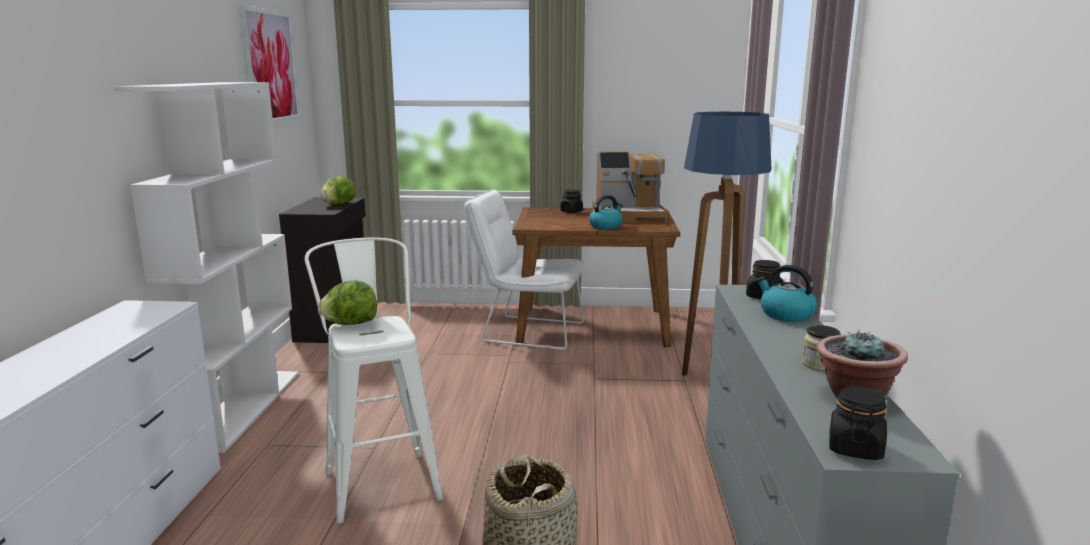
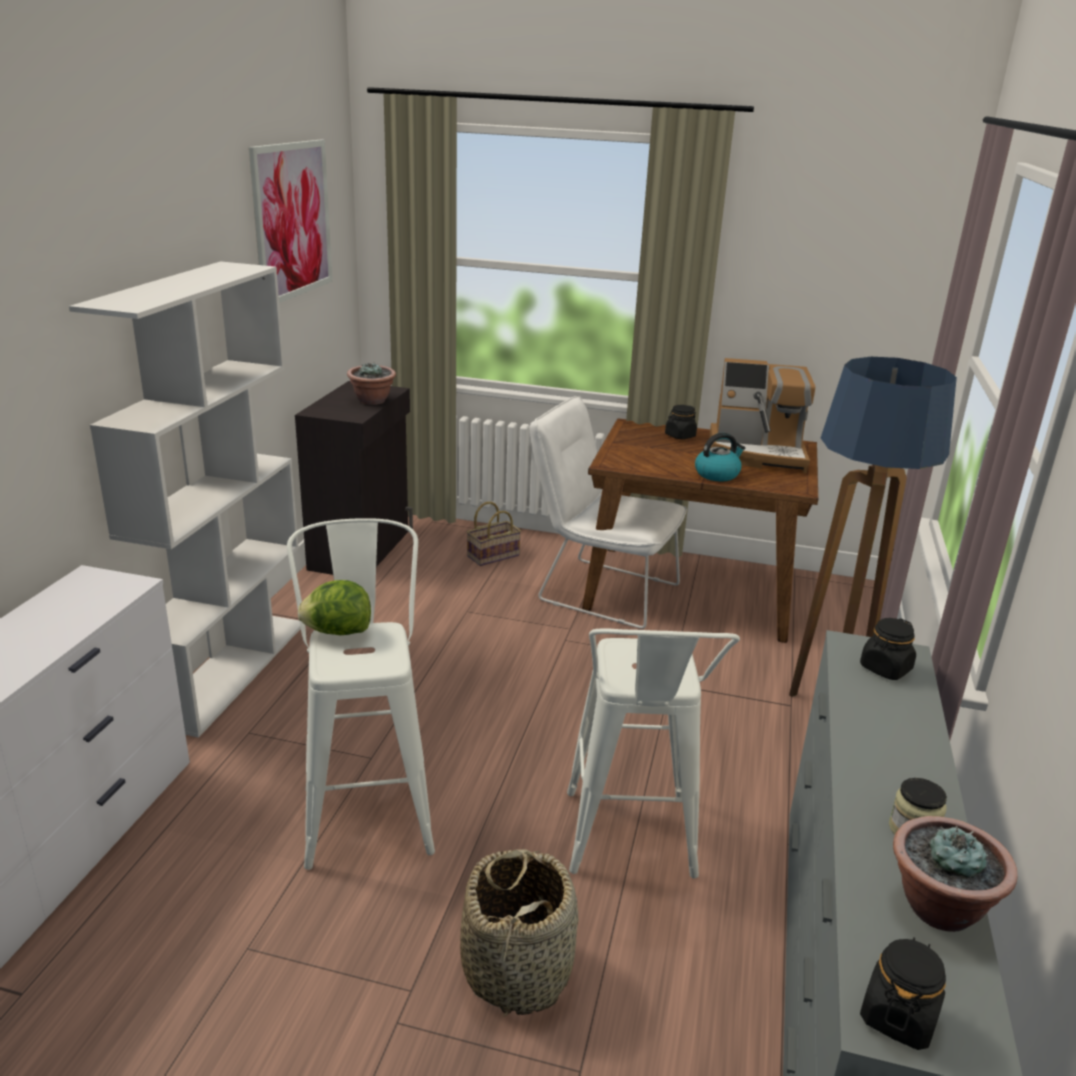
camera: 10 degrees right, 10 degrees up
lettuce [321,176,356,205] -> potted plant [347,362,396,405]
kettle [757,265,817,322] -> none
none -> basket [467,502,521,566]
none -> white stool [567,628,740,878]

